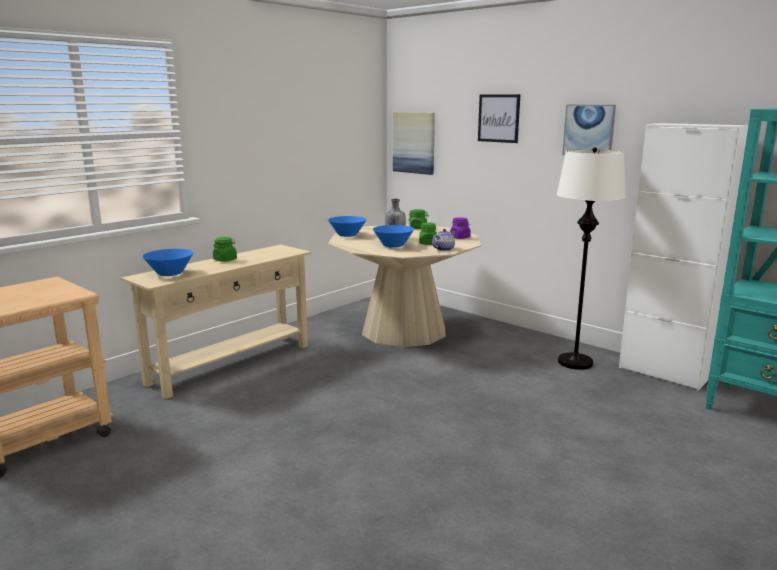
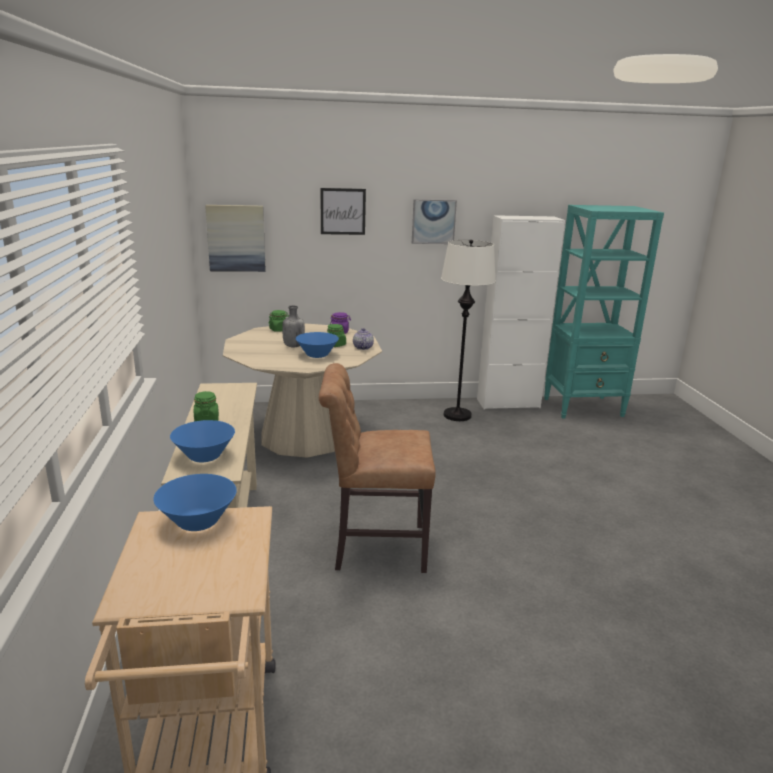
camera: 50 degrees left, 5 degrees up
blue bowl [328,216,367,237] -> blue bowl moved to [153,474,237,531]
none -> brown chair [319,363,436,573]

